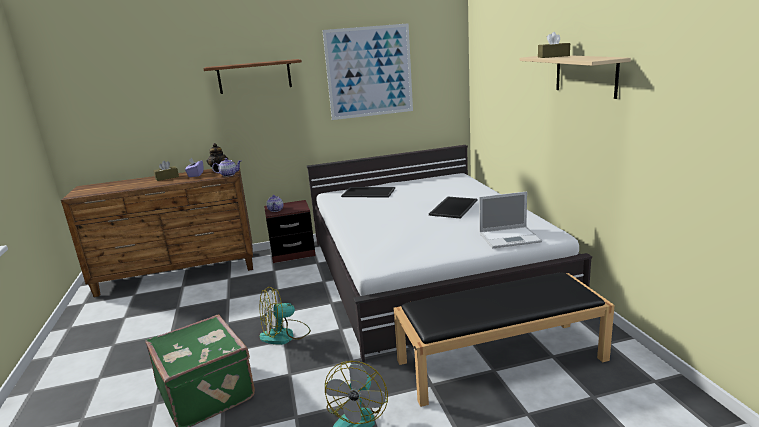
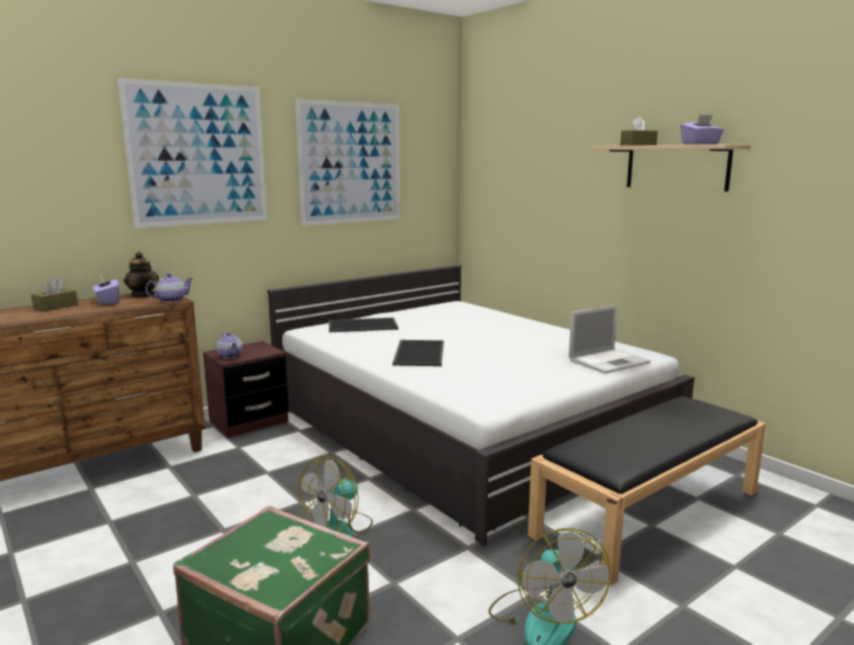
camera: 25 degrees left, 5 degrees down
brown shelf [203,59,302,94] -> picture [118,78,267,228]
tray [429,197,477,219] -> tray moved to [393,340,444,366]
none -> purple tissue box [680,115,724,145]

